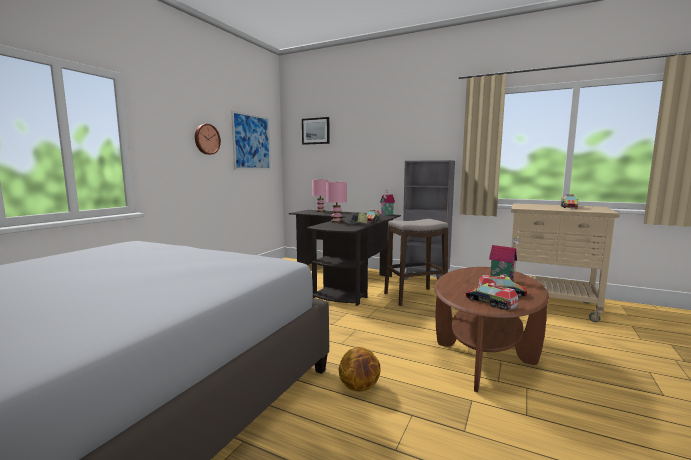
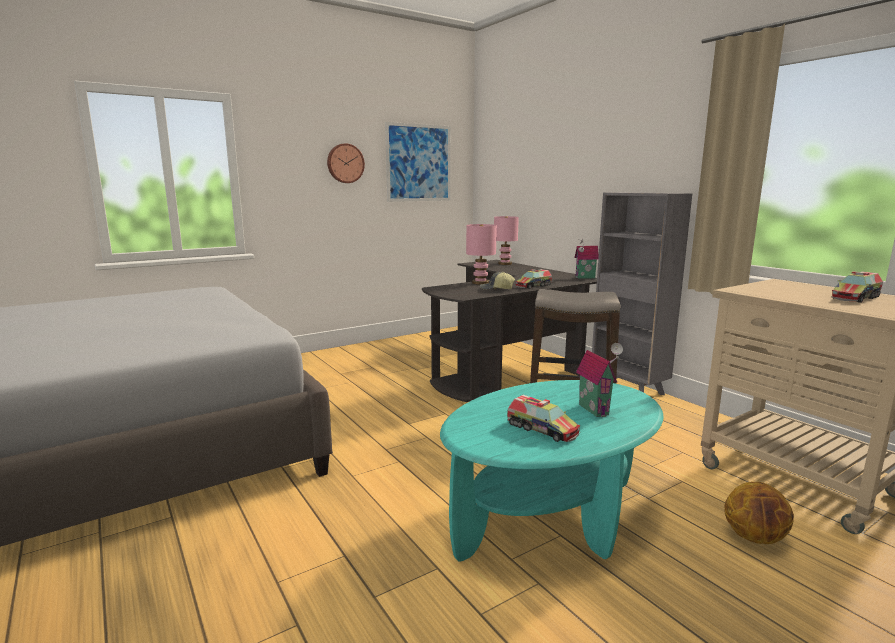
camera: 30 degrees right, 5 degrees up
picture [302,117,330,145] -> none
basketball [339,347,380,392] -> basketball moved to [724,482,794,544]
brown coffee table [434,267,549,392] -> turquoise coffee table [440,380,663,562]
toy truck [465,283,519,310] -> none

